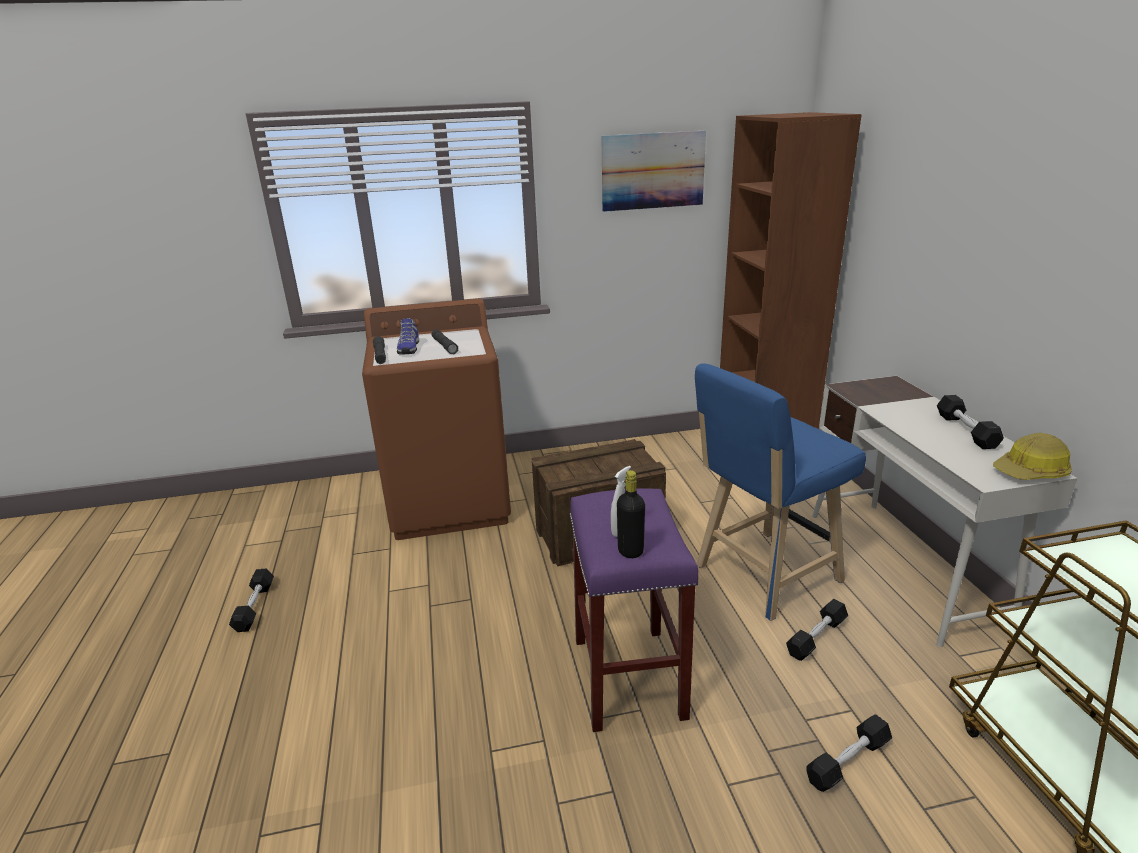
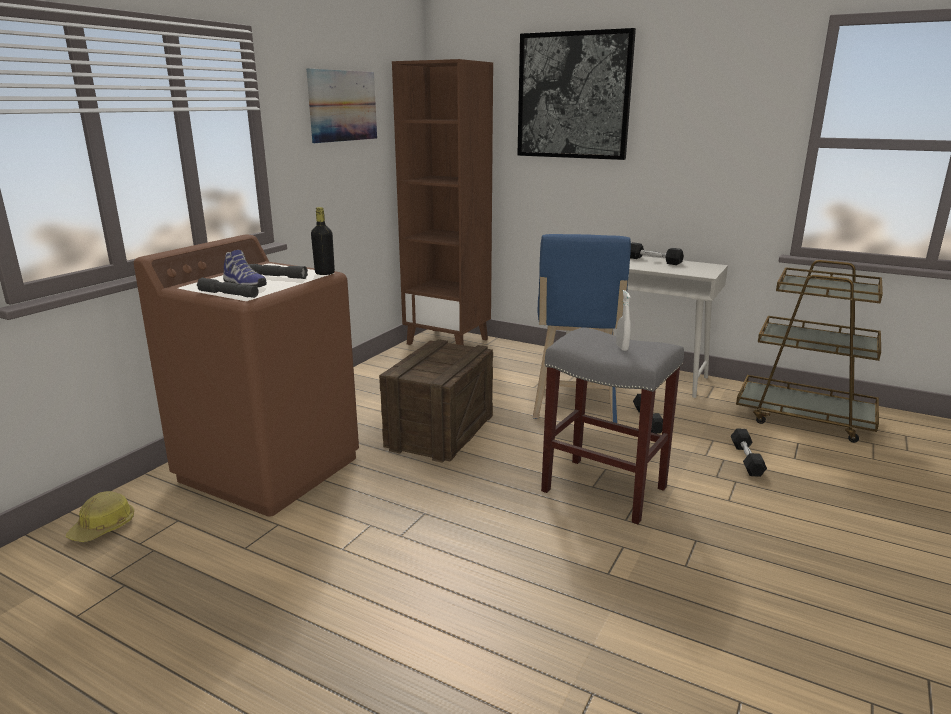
camera: 50 degrees left, 5 degrees down
black dumbbell [229,568,274,632] -> none
purple stool [570,488,699,732] -> grey stool [541,327,684,524]
black bottle [617,470,645,558] -> black bottle moved to [311,207,335,275]
hard hat [993,433,1072,480] -> hard hat moved to [66,491,134,542]
none -> picture [517,28,636,160]

